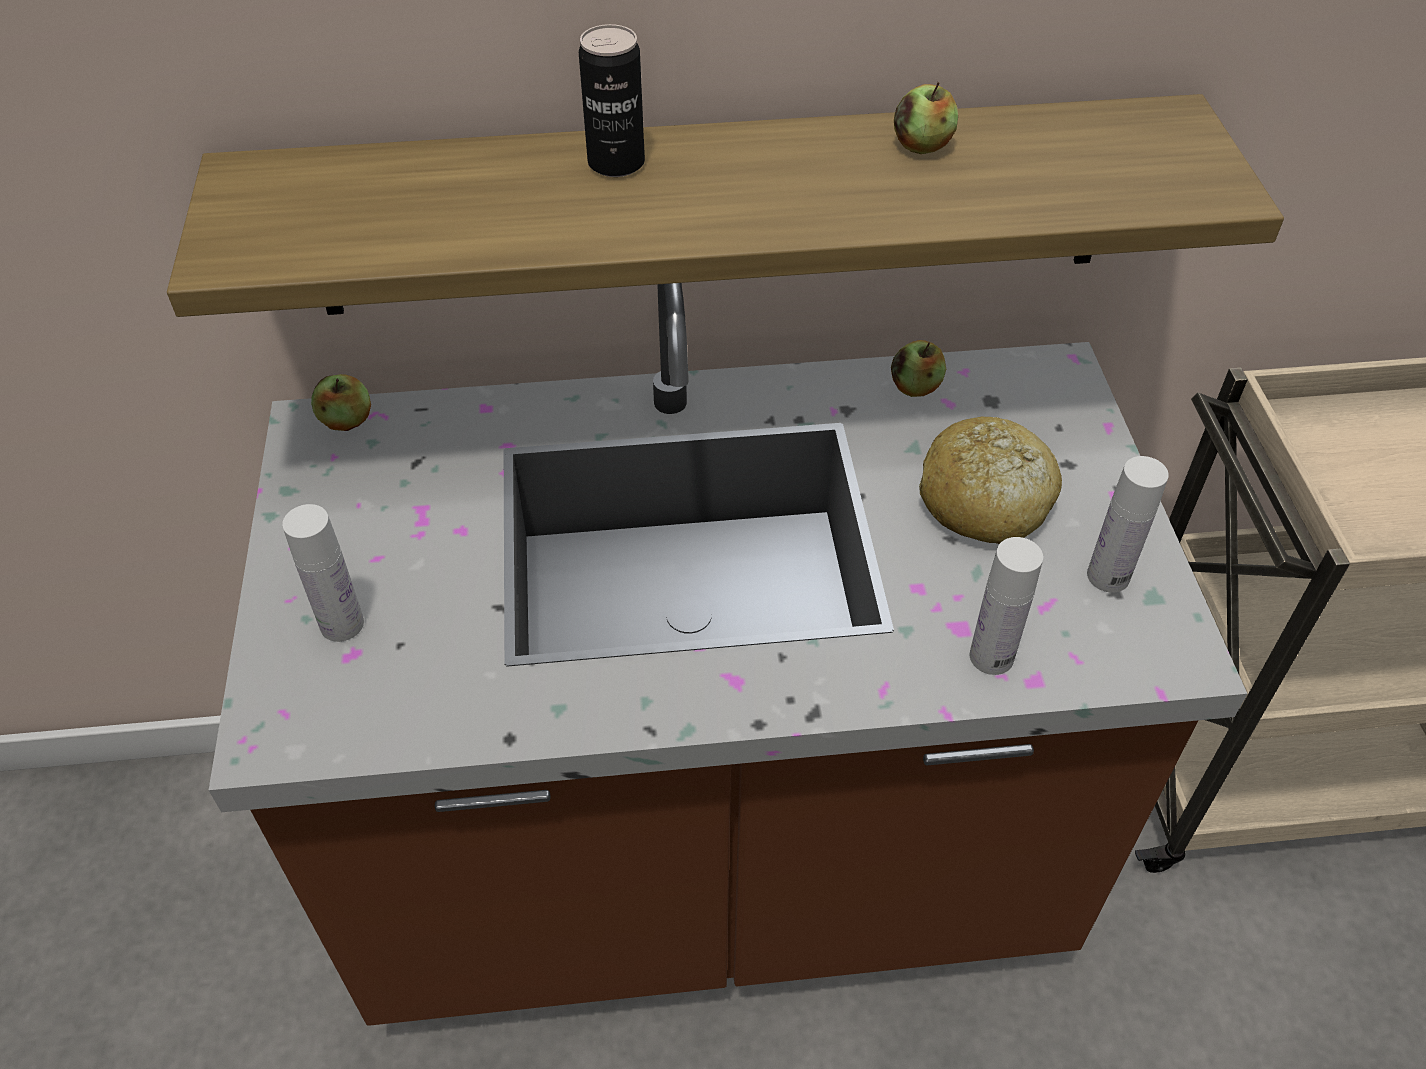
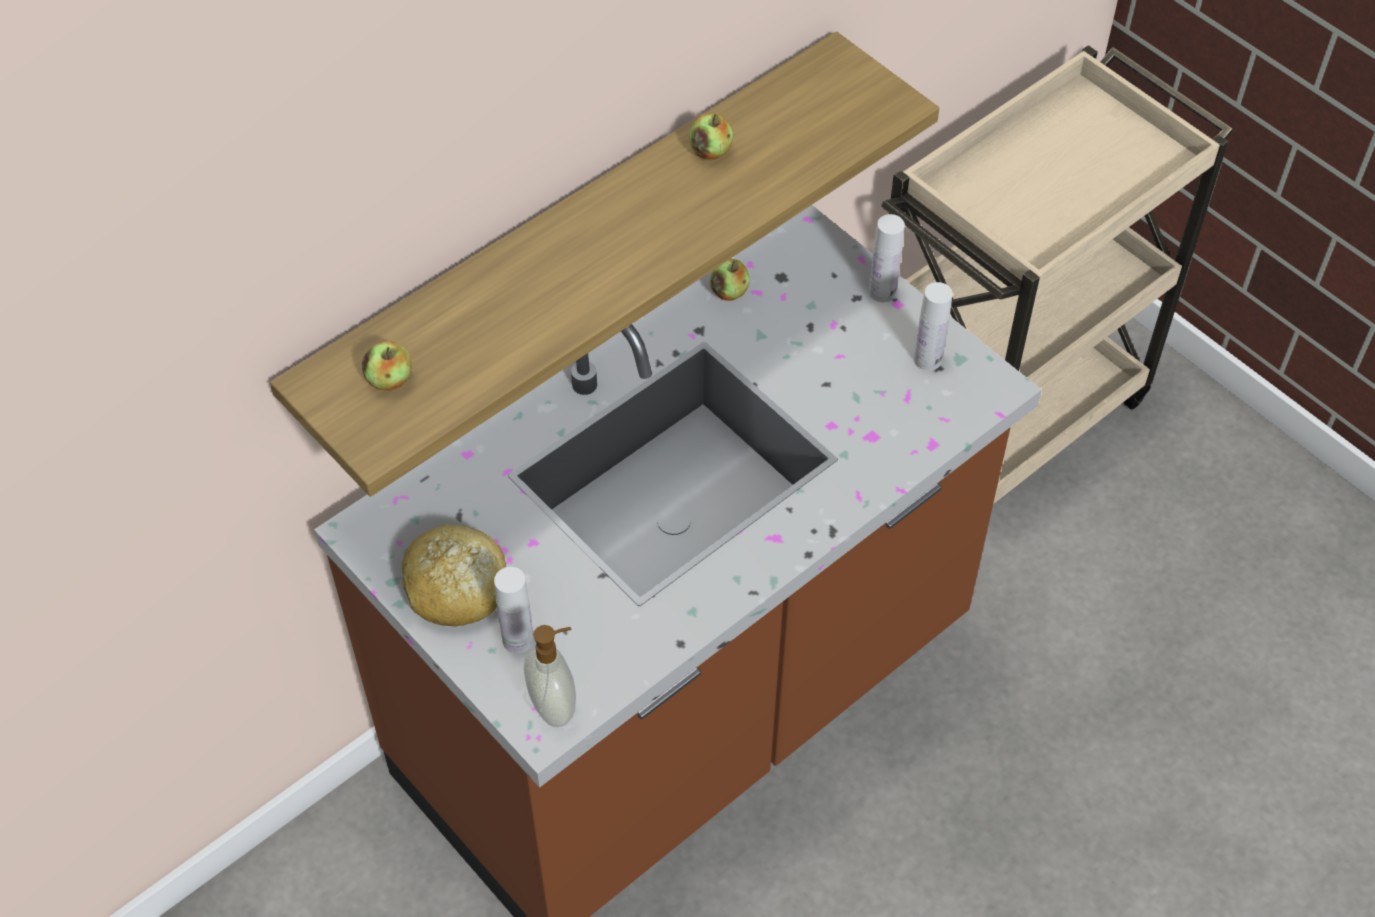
camera: 35 degrees left, 5 degrees up
apple [311,374,371,431] -> apple moved to [362,341,412,391]
can [579,24,645,177] -> none
bread [919,416,1062,544] -> bread moved to [402,524,506,626]
white bottle [970,537,1043,675] -> white bottle moved to [869,214,905,302]
none -> soap dispenser [524,625,576,727]

